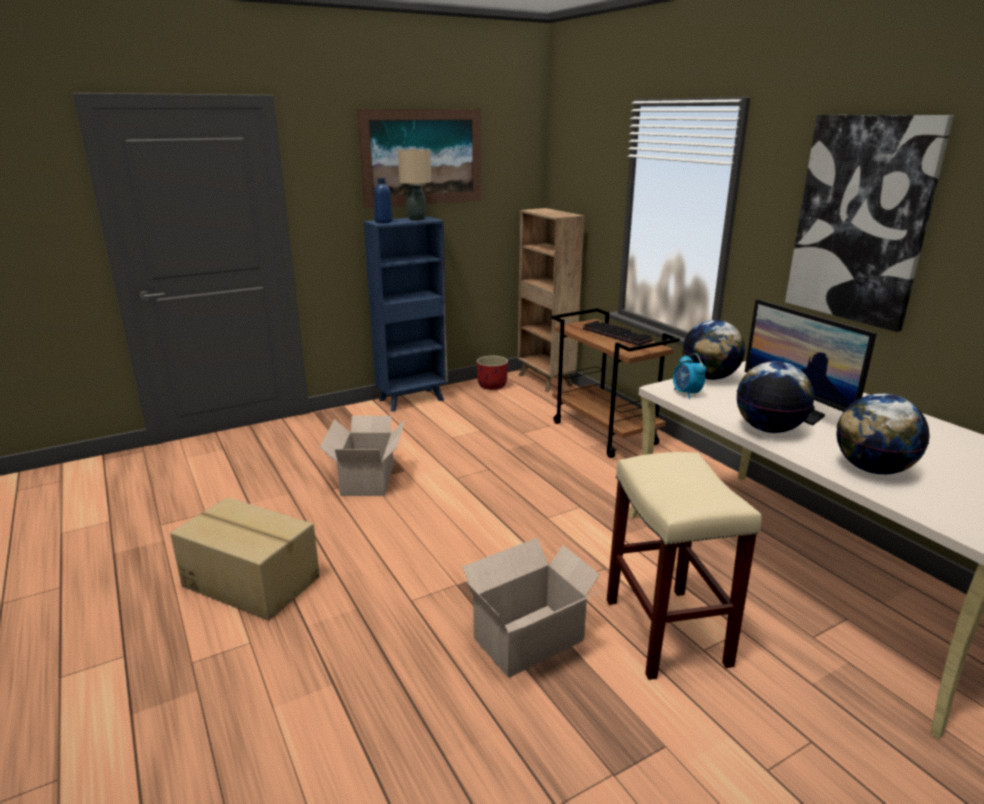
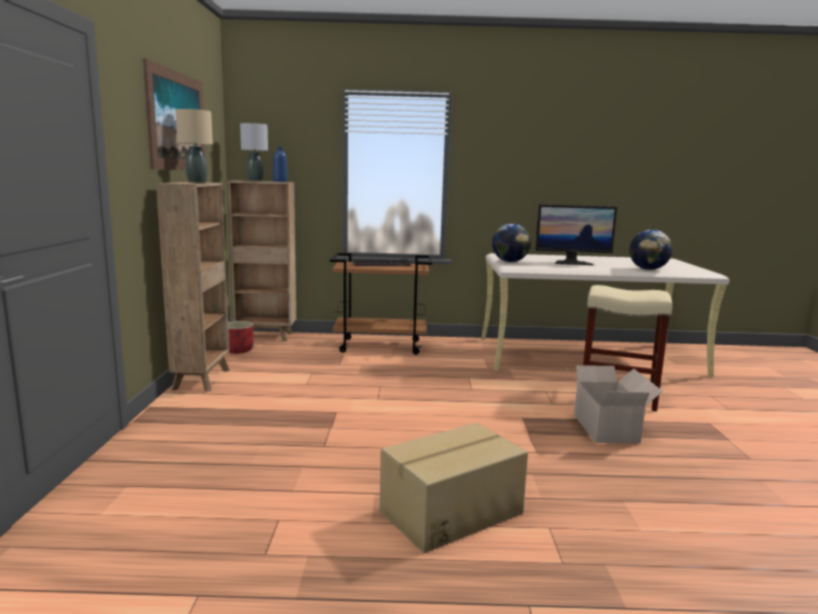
camera: 60 degrees left, 10 degrees down
cardboard box [320,416,405,496] -> none
blue bookcase [364,216,448,412] -> brown bookcase [156,182,230,392]
blue bottle [374,178,393,223] -> blue bottle moved to [273,146,288,182]
alarm clock [673,353,706,399] -> none
globe [737,361,814,433] -> none
picture [785,115,954,332] -> none
none -> grey table lamp [240,123,268,181]

